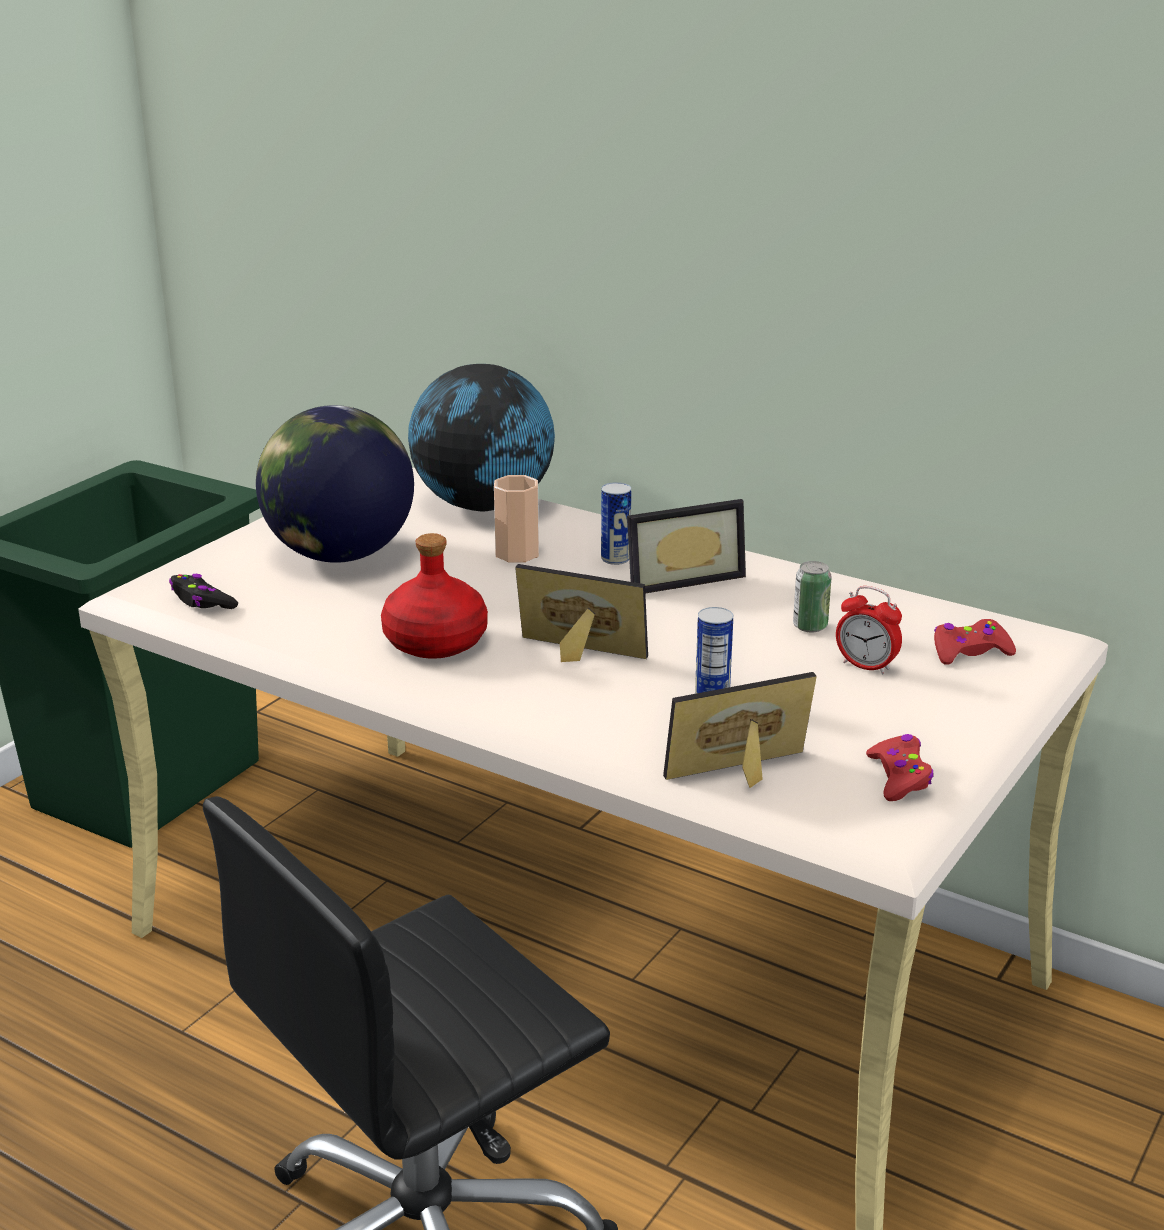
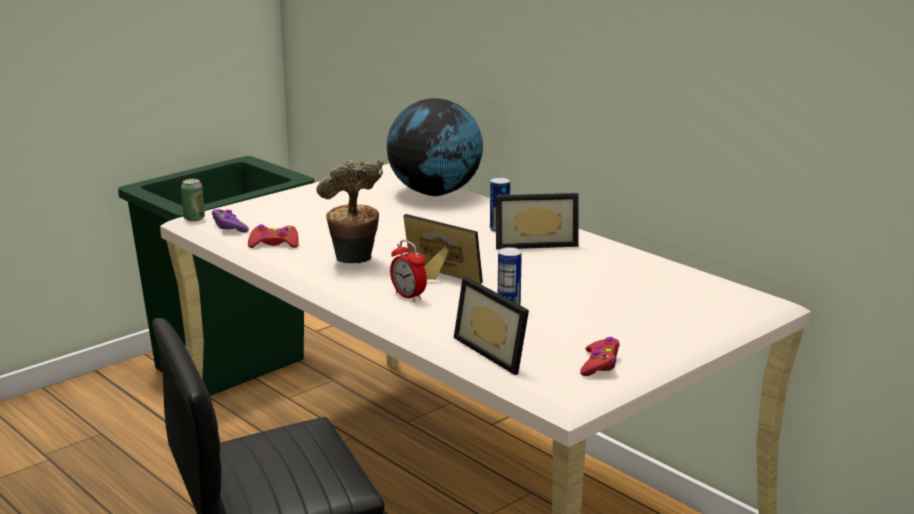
camera: 15 degrees right, 5 degrees down
black game controller [169,574,238,609] -> purple game controller [212,209,249,233]
globe [256,405,414,563] -> none
red bottle [381,533,488,659] -> potted plant [317,158,384,263]
cup [494,475,539,562] -> none
picture frame [663,672,817,788] -> picture frame turned 120 degrees counterclockwise [454,277,529,375]
can [793,561,832,633] -> can moved to [181,179,205,221]
alarm clock [836,586,902,674] -> alarm clock moved to [390,240,427,302]
red game controller [934,619,1016,665] -> red game controller moved to [248,225,299,248]

